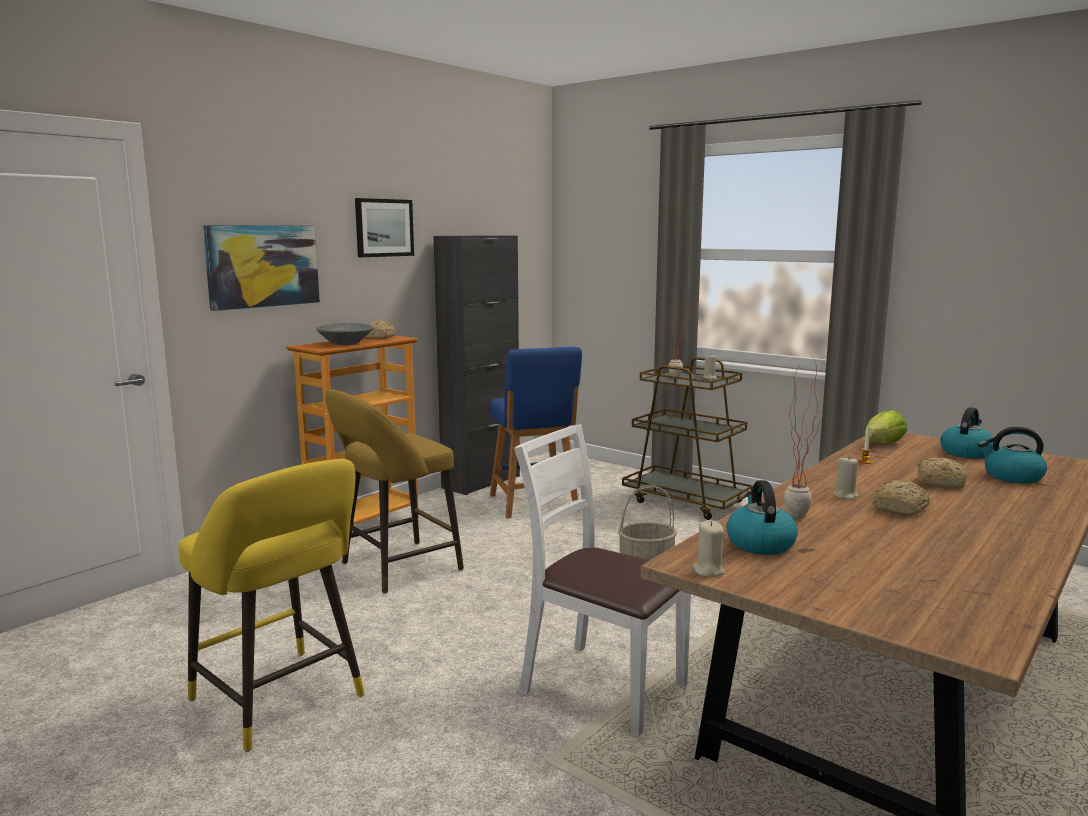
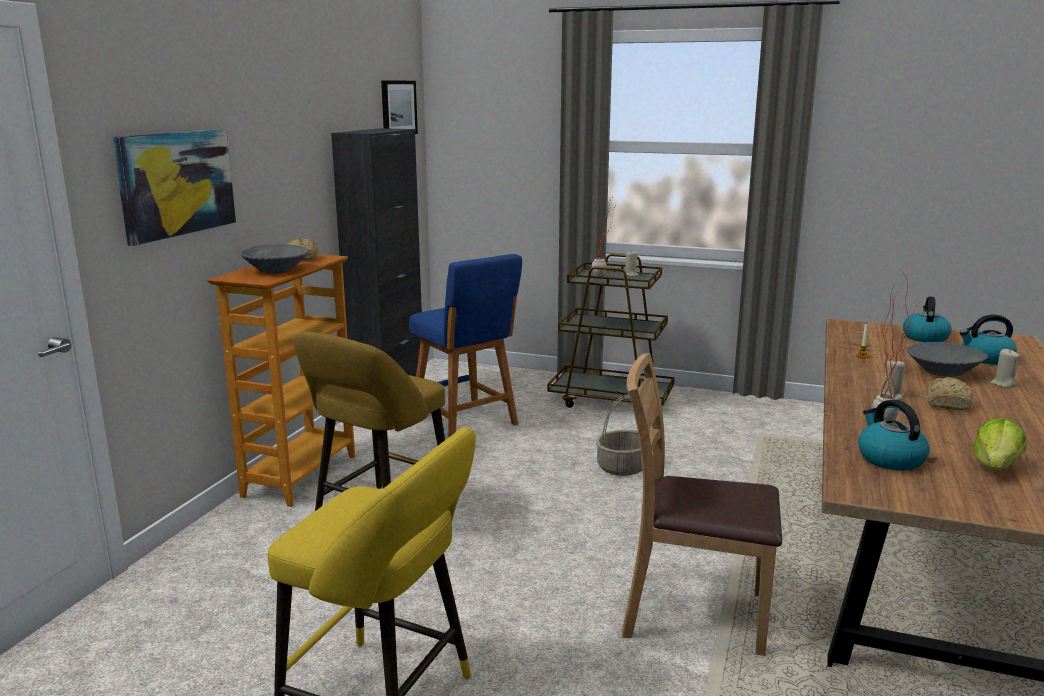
camera: 20 degrees left, 5 degrees up
picture [355,198,414,257] -> picture moved to [381,80,418,134]
white chair [514,424,691,736] -> brown chair [622,353,782,656]
beige candle [692,520,725,577] -> beige candle moved to [990,349,1020,388]
lettuce [865,410,907,443] -> lettuce moved to [973,418,1026,470]
bread [918,458,967,488] -> grey bowl [907,342,988,377]

